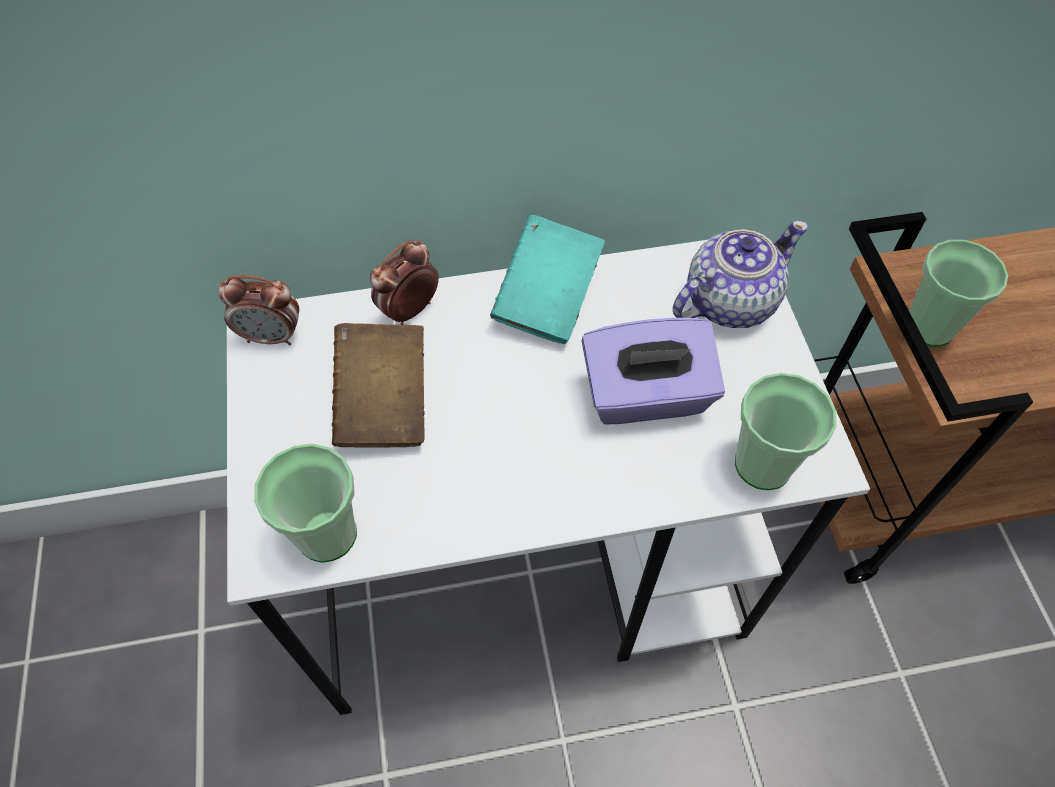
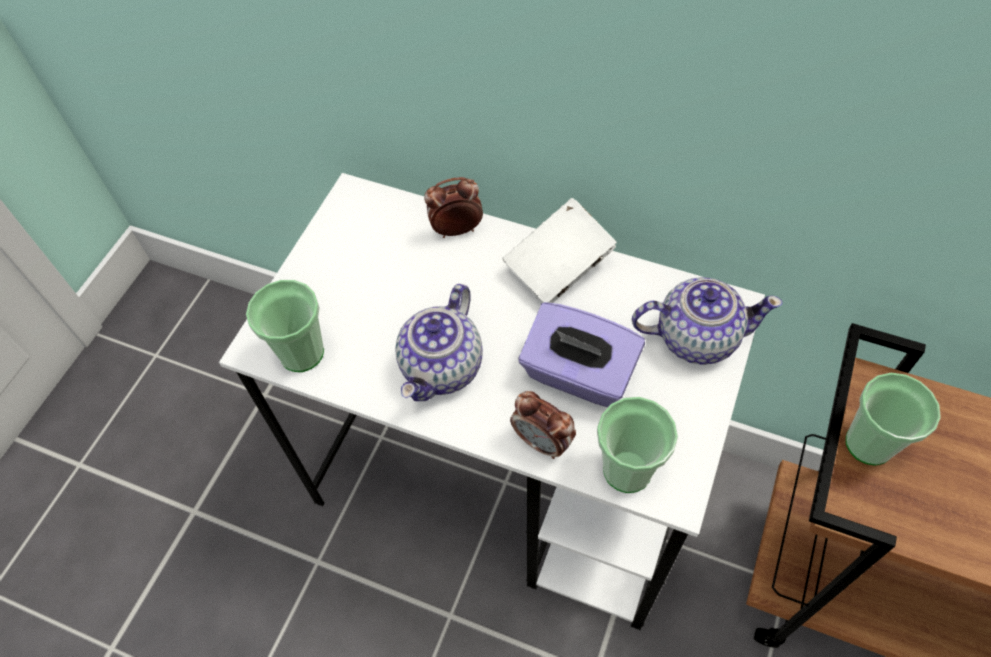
camera: 35 degrees right, 0 degrees up
alarm clock [219,275,299,346] -> alarm clock moved to [510,391,576,459]
brown book [332,323,425,448] -> none
turquoise book [490,215,605,344] -> white book [502,198,617,303]
none -> teapot [395,284,483,401]

